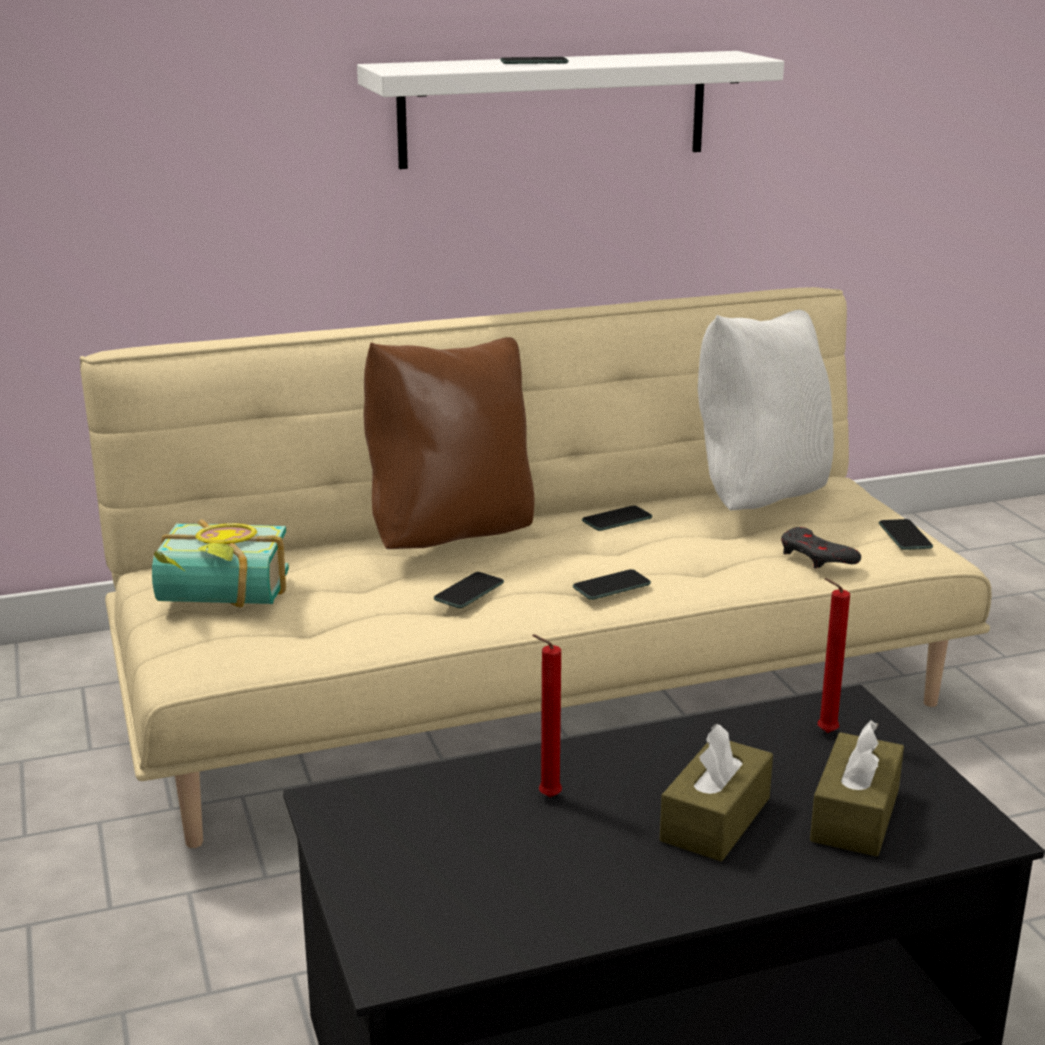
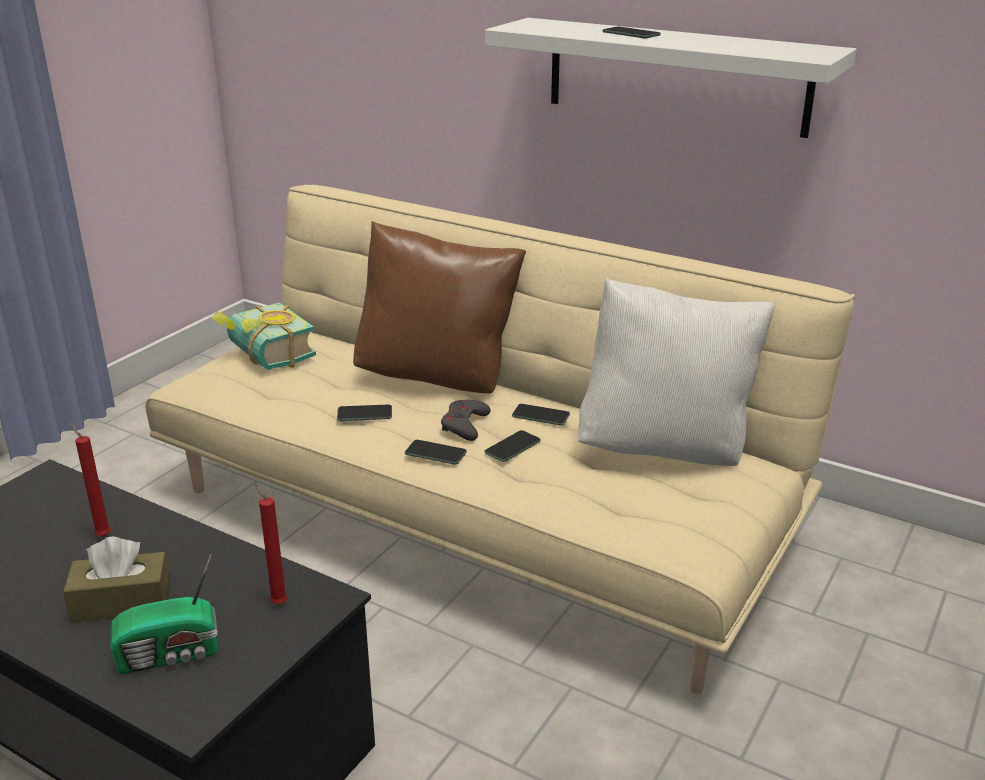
camera: 50 degrees right, 5 degrees up
grey game controller [781,527,861,569] -> grey game controller moved to [441,400,491,441]
brown tissue box [810,720,904,856] -> radio [110,554,218,674]
phone [879,519,933,550] -> phone moved to [484,430,541,462]

